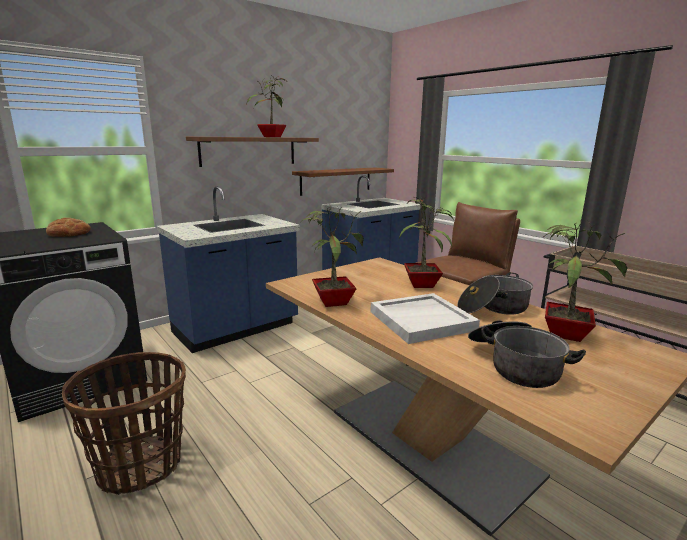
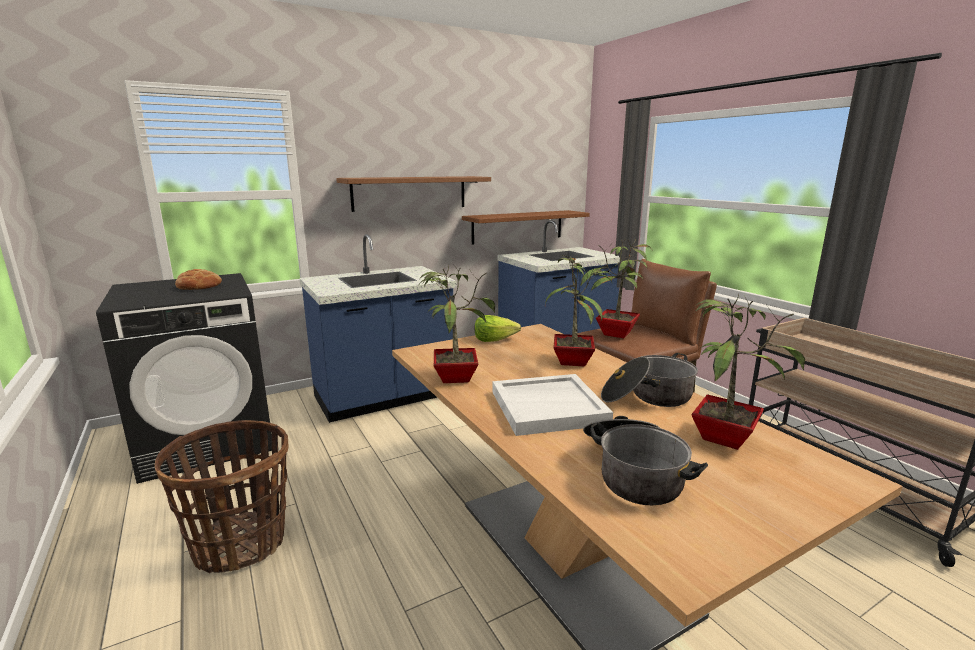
camera: 10 degrees right, 0 degrees up
potted plant [247,77,286,137] -> potted plant moved to [580,239,652,338]
none -> lettuce [475,315,521,342]

